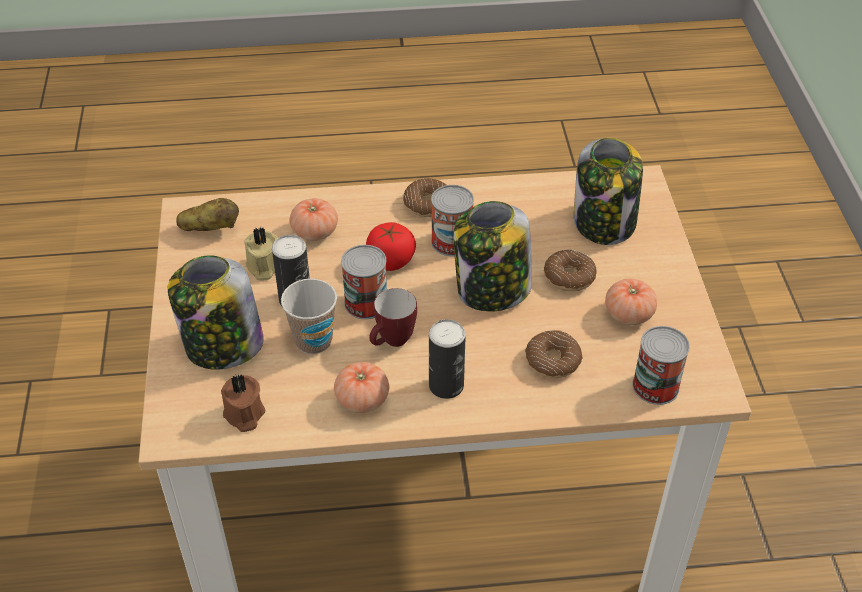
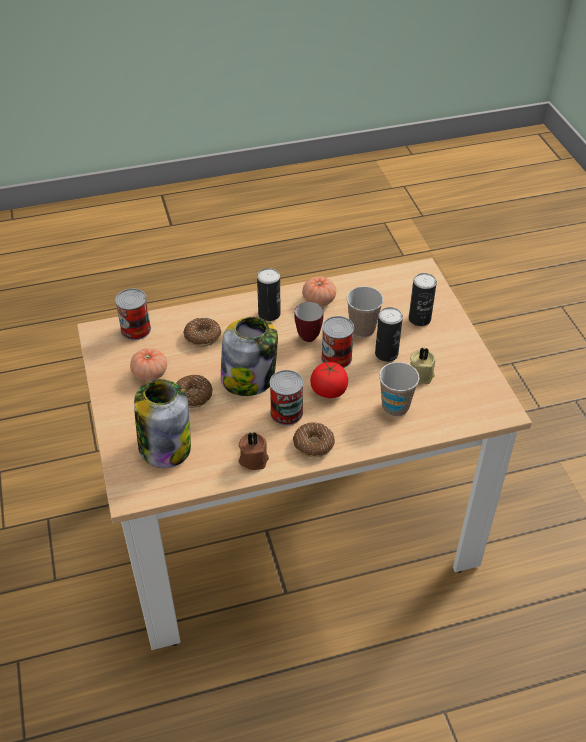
camera: 170 degrees right, 0 degrees up
jar [168,255,264,370] -> can [409,273,437,326]
potato [176,198,239,231] -> none
brown candle [221,374,265,432] -> brown candle moved to [239,433,269,470]
tomato [289,198,338,241] -> cup [379,362,419,417]

